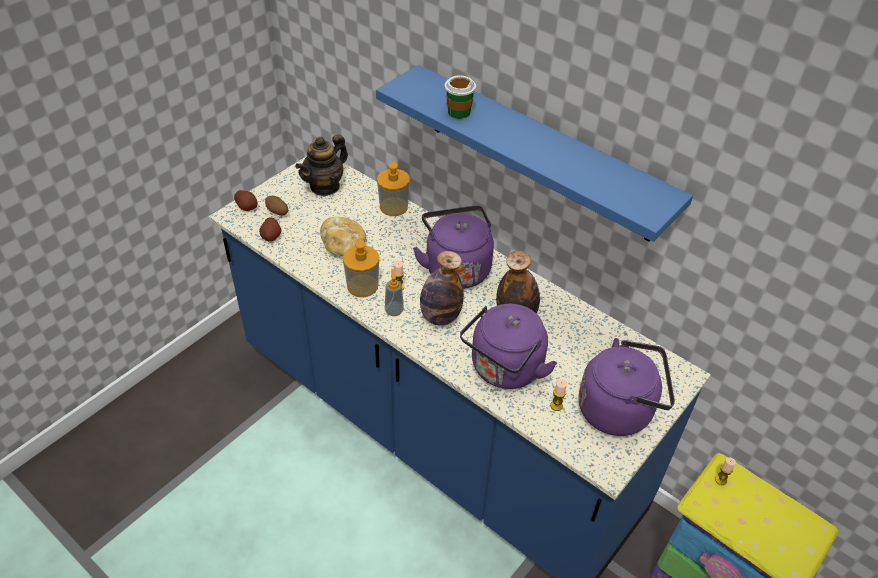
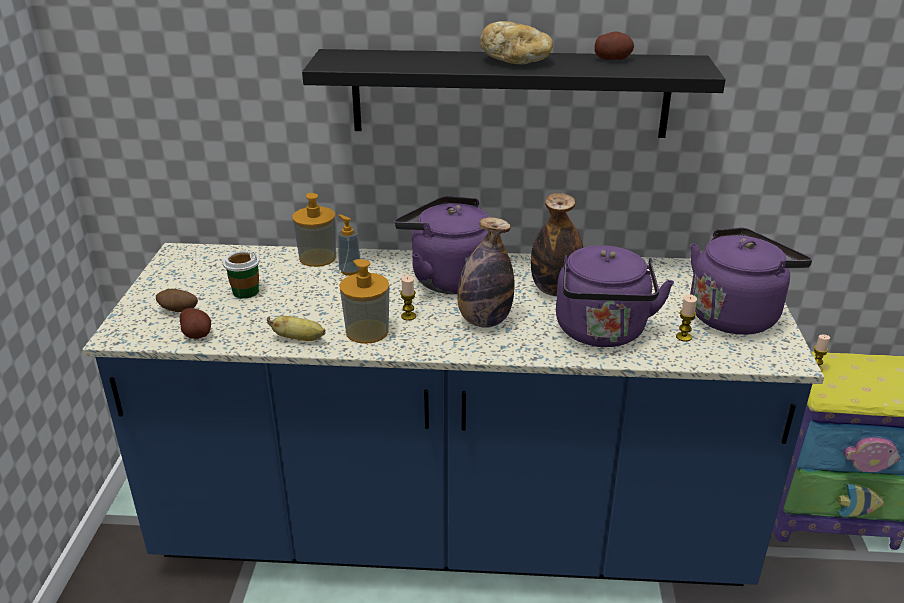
camera: 35 degrees left, 15 degrees down
potato [234,190,258,211] -> potato moved to [594,31,634,60]
teapot [295,135,348,196] -> none
bread [320,217,366,256] -> bread moved to [480,21,553,64]
blue shelf [376,65,693,242] -> black shelf [302,49,726,138]
soap dispenser [385,269,404,316] -> soap dispenser moved to [338,214,360,276]
cup [444,75,476,119] -> cup moved to [223,251,260,299]
none -> banana [267,316,325,341]

